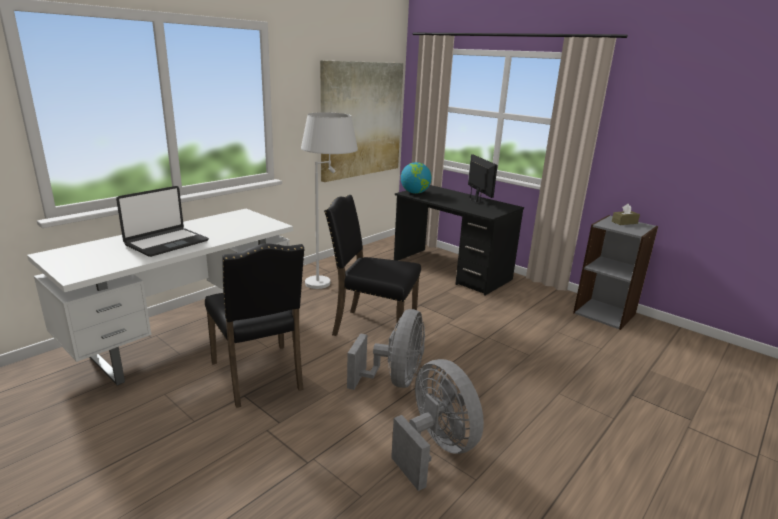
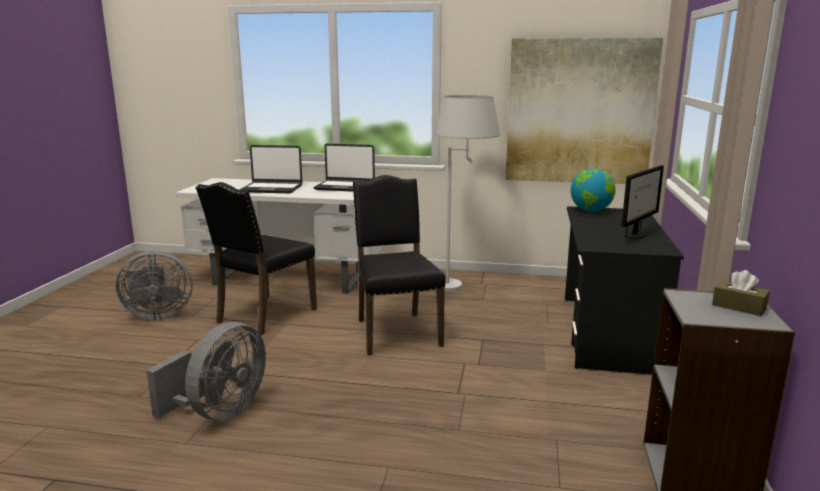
camera: 60 degrees right, 5 degrees down
grey fan [347,309,425,390] -> grey fan moved to [116,251,193,320]
none -> laptop [314,144,375,192]

